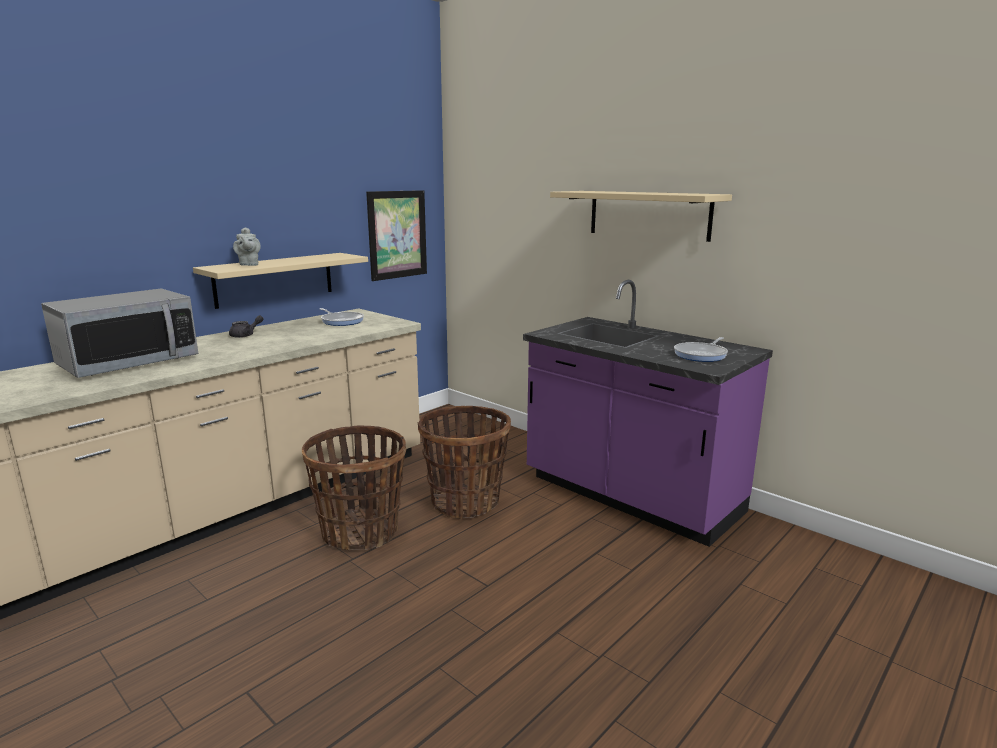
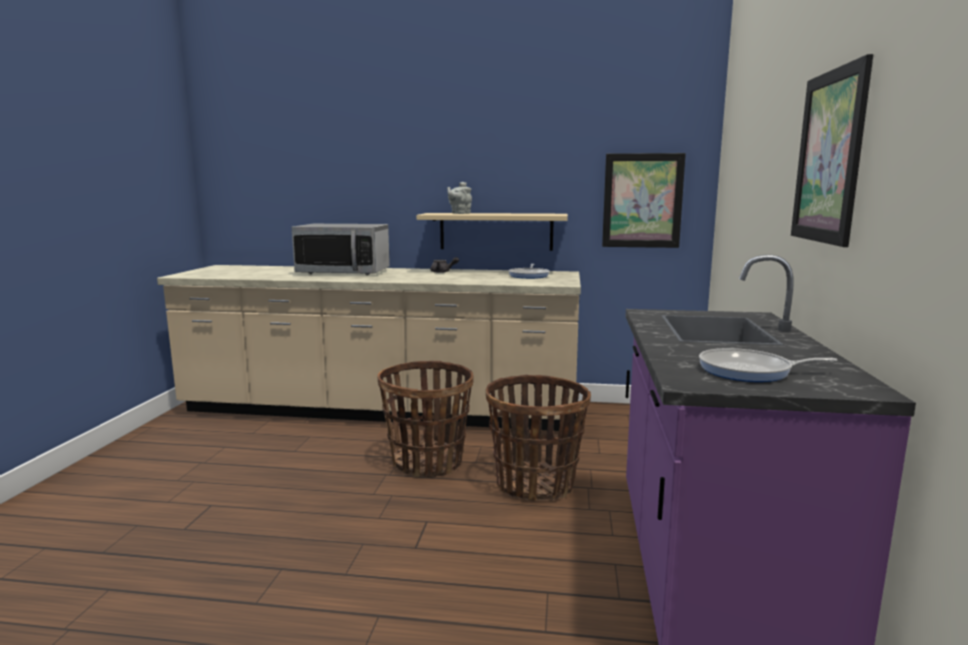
camera: 55 degrees right, 5 degrees down
beige shelf [550,191,732,242] -> picture [791,54,873,247]

